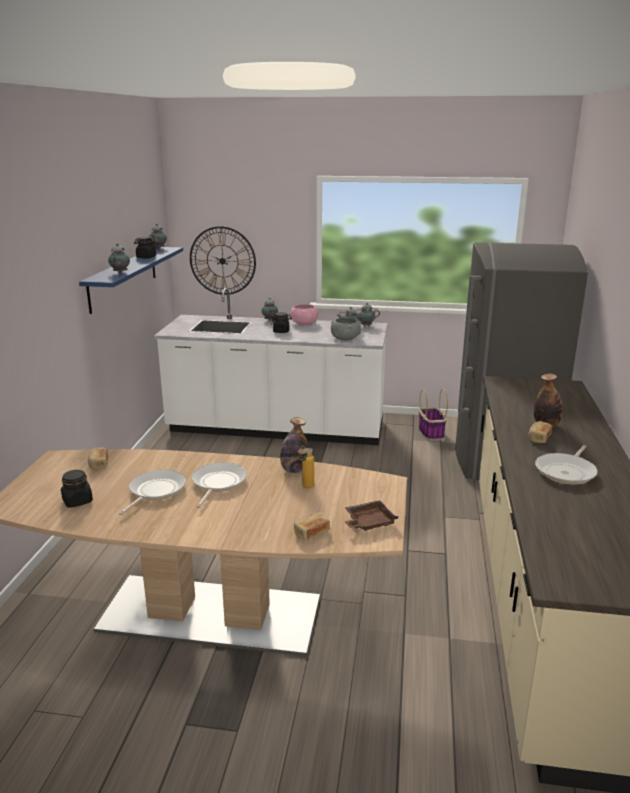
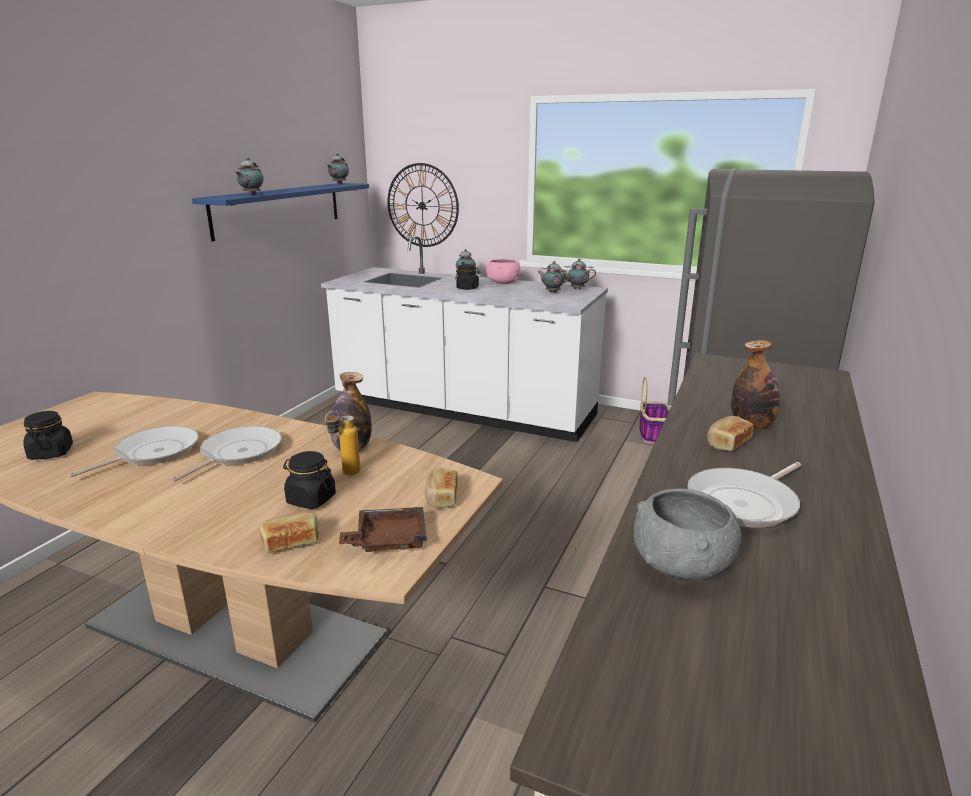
camera: 15 degrees right, 0 degrees up
bread [88,447,108,470] -> bread moved to [425,468,458,509]
black jar [134,237,157,259] -> black jar moved to [283,451,336,509]
grey bowl [331,317,361,341] -> grey bowl moved to [633,488,742,579]

